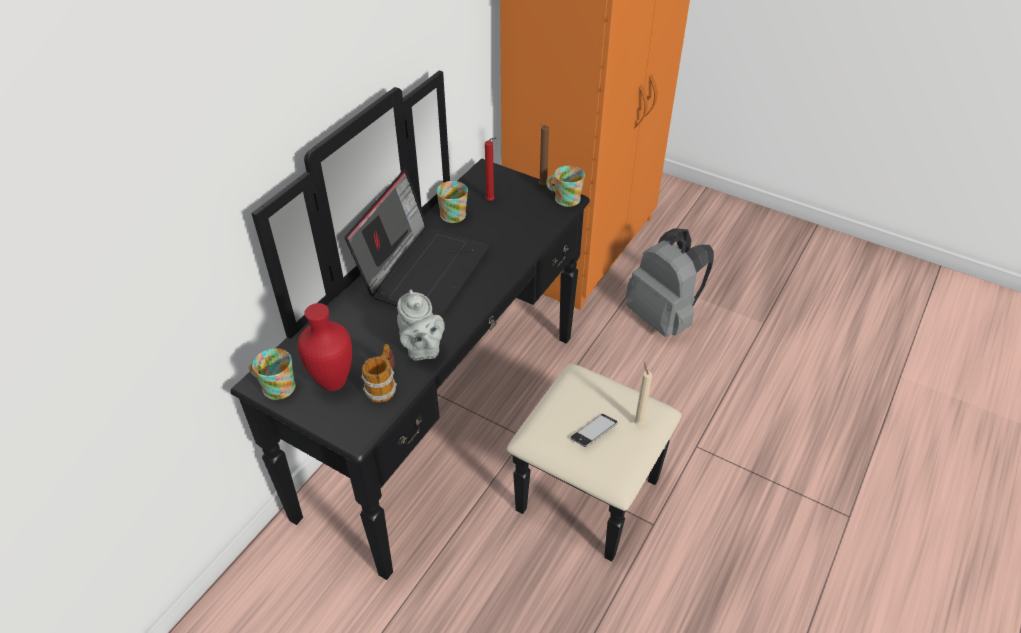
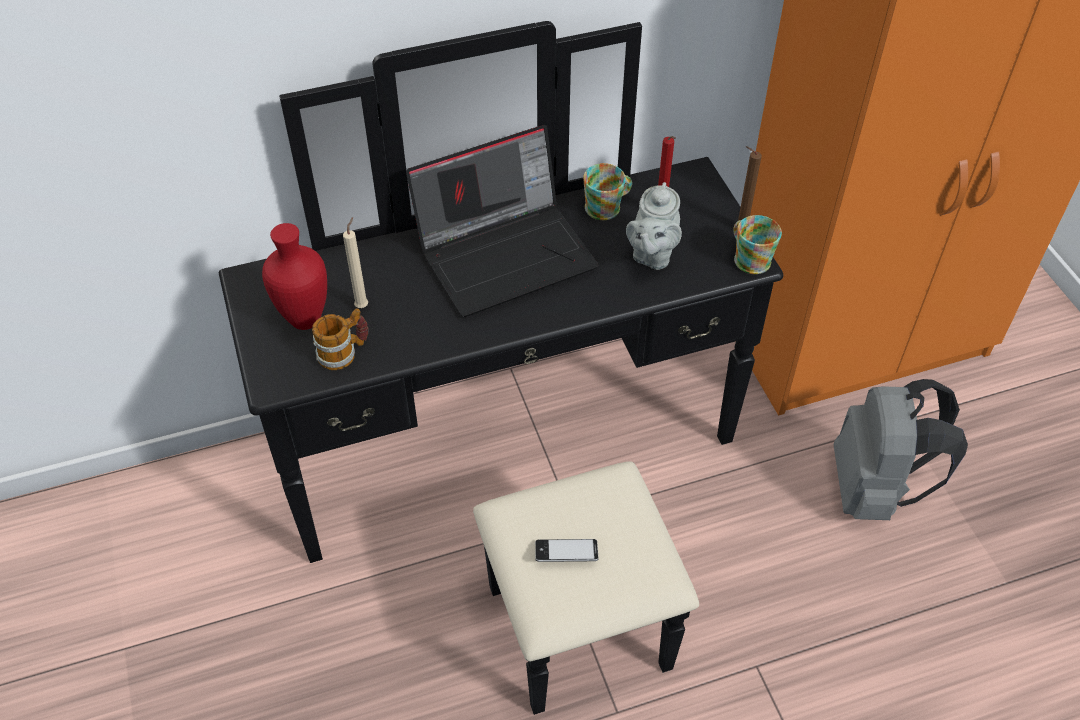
camera: 40 degrees right, 5 degrees up
mug [249,348,295,400] -> none
grey teapot [397,290,445,360] -> grey teapot moved to [626,182,682,270]
beige candle [634,362,652,425] -> beige candle moved to [343,217,368,308]

